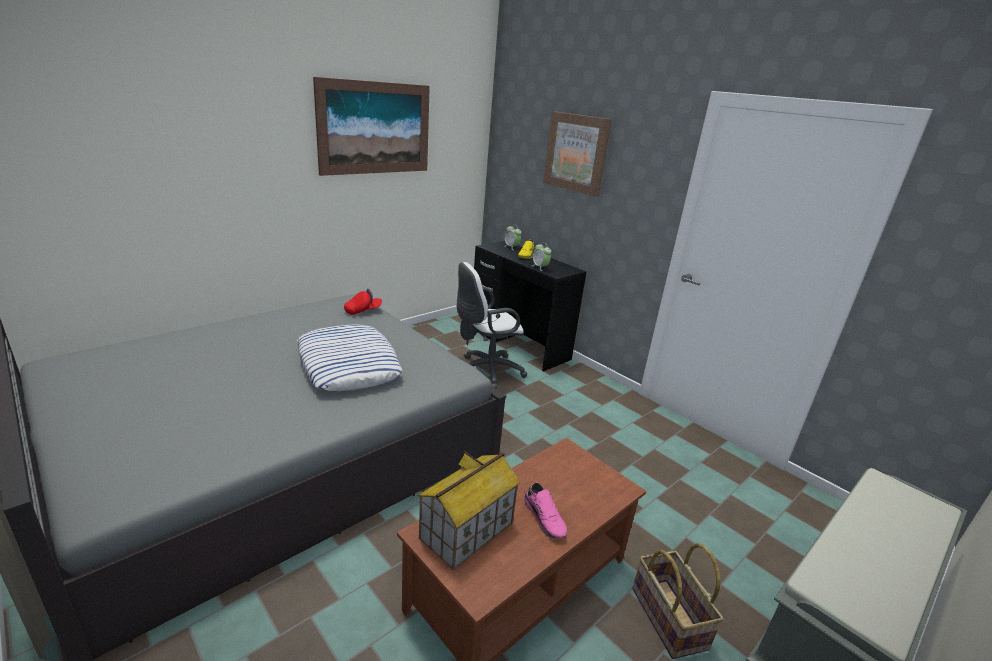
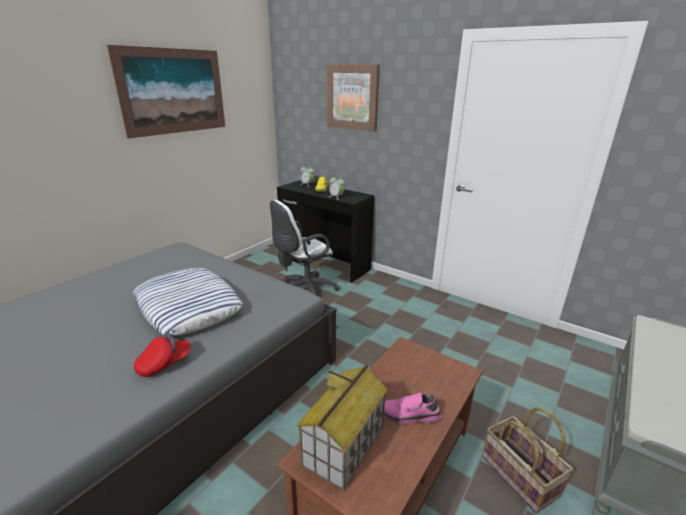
camera: 10 degrees left, 0 degrees up
red cap [344,288,382,315] -> red cap moved to [134,331,191,377]
pink shoe [524,483,567,539] -> pink shoe turned 135 degrees clockwise [384,392,442,424]

